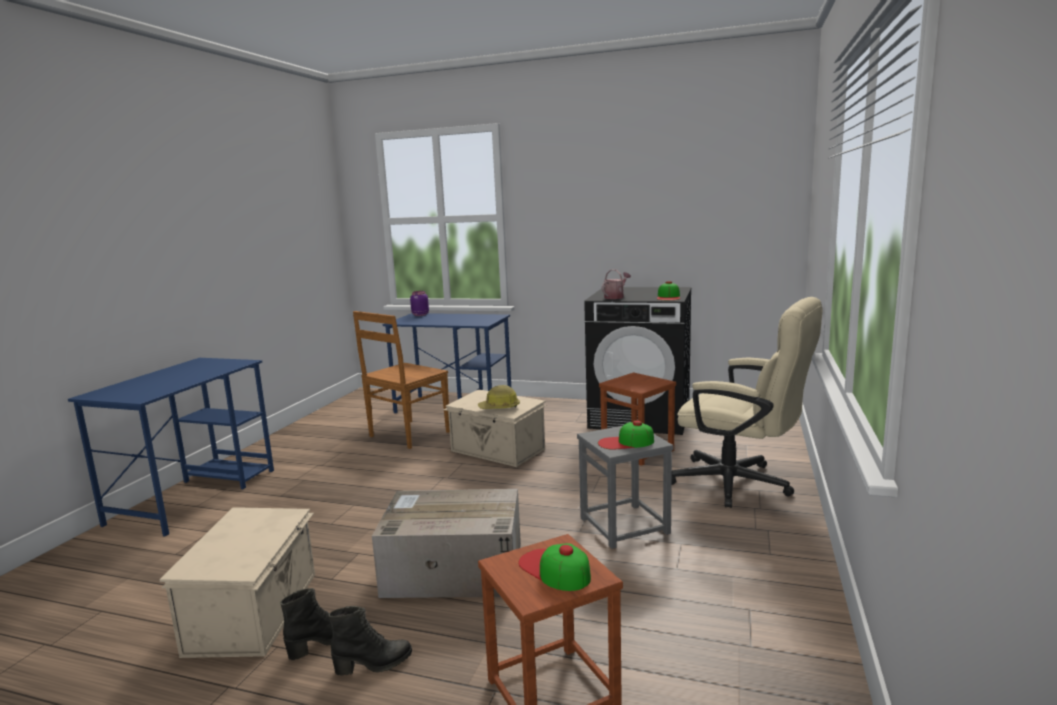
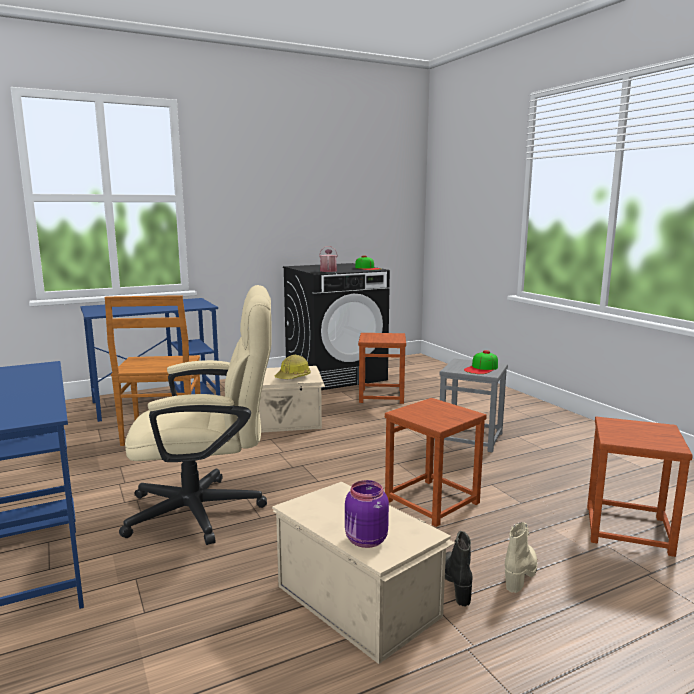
camera: 45 degrees left, 0 degrees up
black boot [328,606,412,676] -> beige boot [505,522,537,593]
cardboard box [372,489,521,598] -> brown stool [385,398,487,527]
purple jar [410,291,429,316] -> purple jar moved to [345,480,389,548]
cap [518,544,591,591] -> none
beige office chair [672,297,822,508] -> beige office chair moved to [119,285,272,545]

